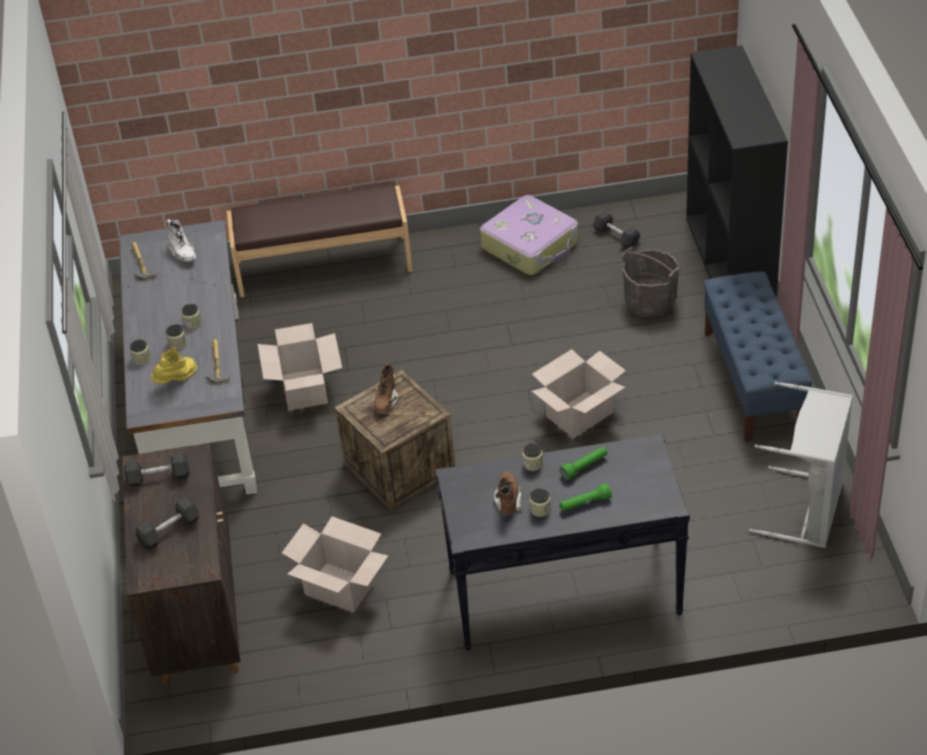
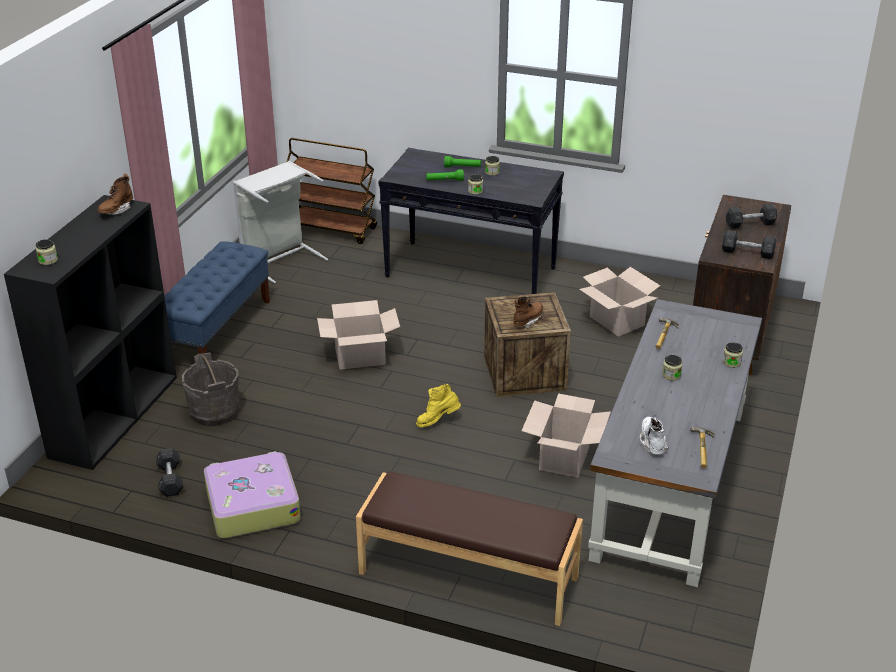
camera: 155 degrees left, 10 degrees down
yellow boot [151,347,197,384] -> yellow boot moved to [416,383,461,427]
jar [166,324,187,350] -> jar moved to [36,239,58,265]
brown boot [494,471,522,515] -> brown boot moved to [97,174,133,215]
none -> brown cart [287,138,377,244]

